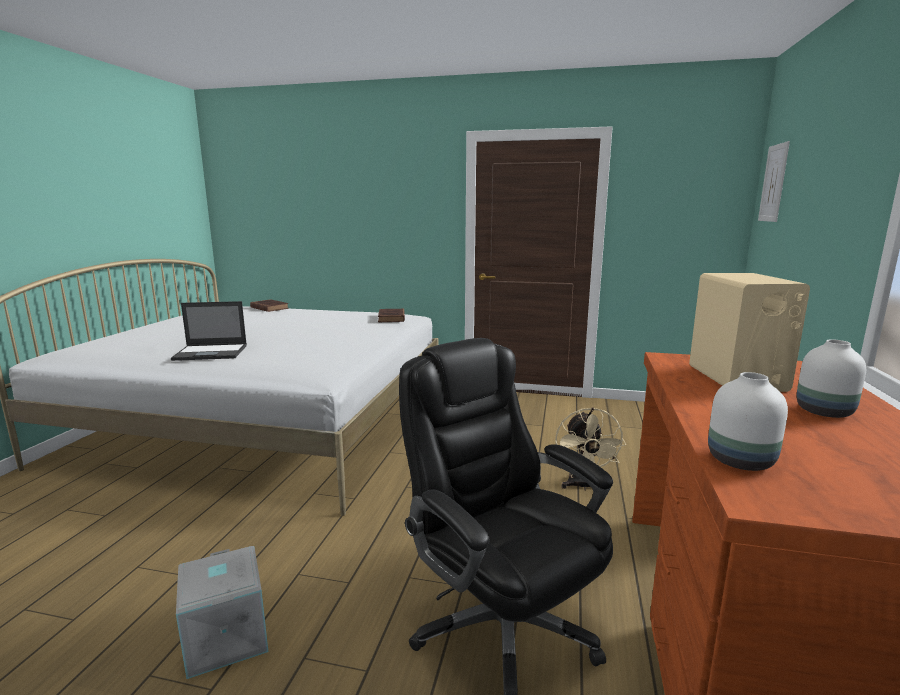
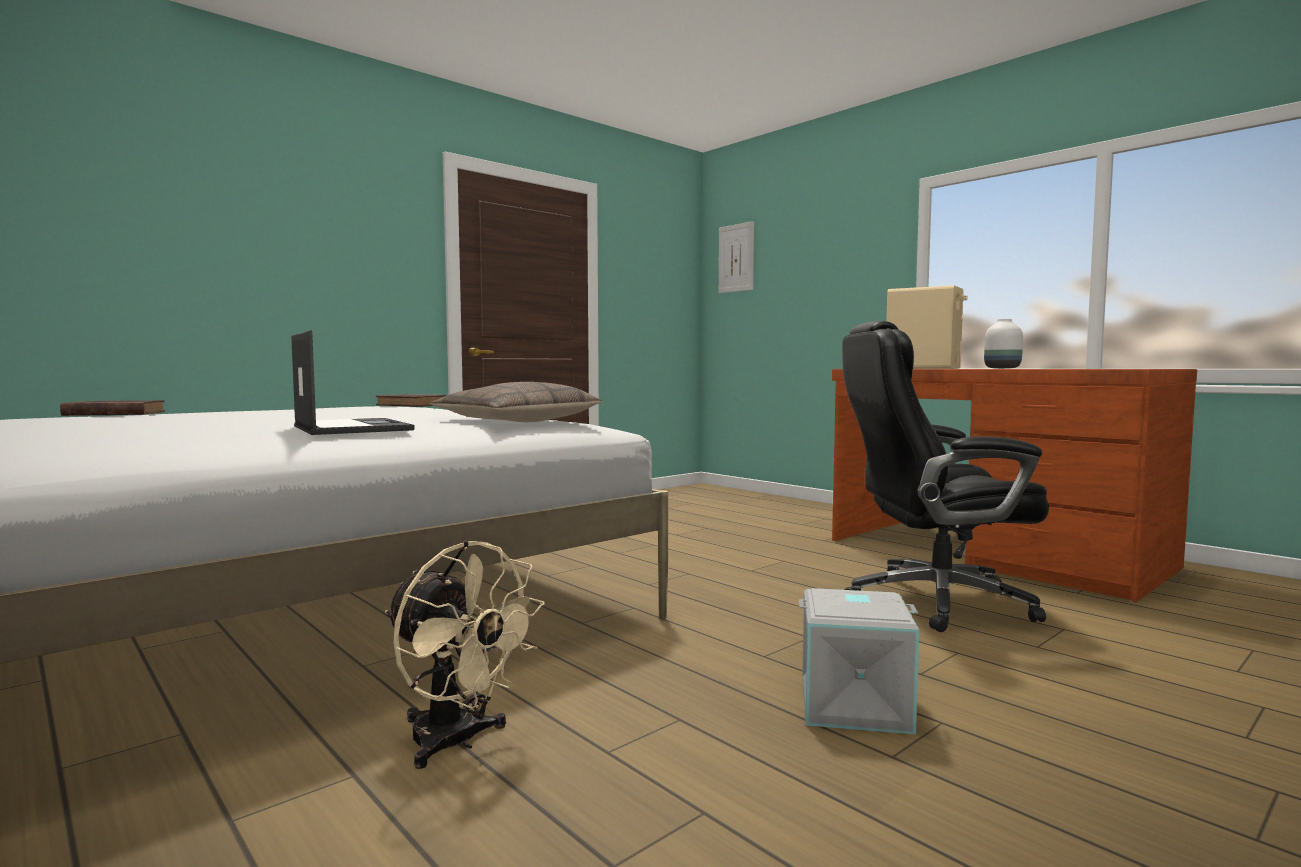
camera: 55 degrees left, 10 degrees down
laptop [171,301,247,361] -> laptop turned 60 degrees counterclockwise [291,330,414,435]
beige fan [555,407,627,491] -> beige fan moved to [385,541,545,769]
white vase [708,372,788,471] -> none
none -> pillow [430,382,602,422]

